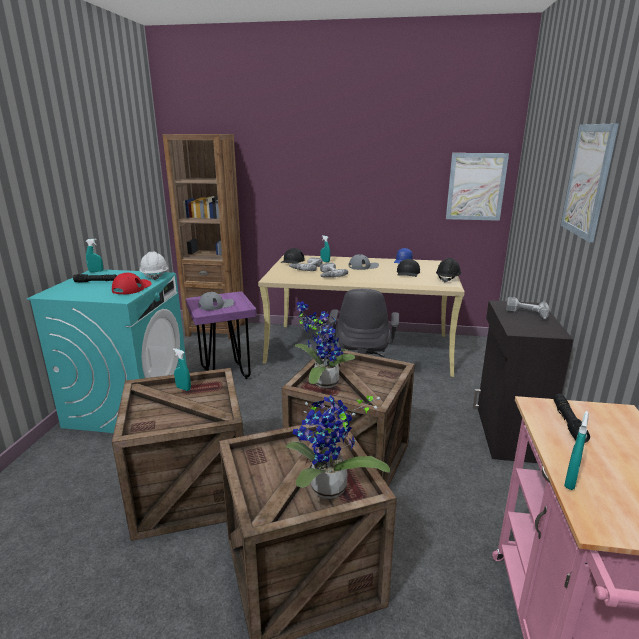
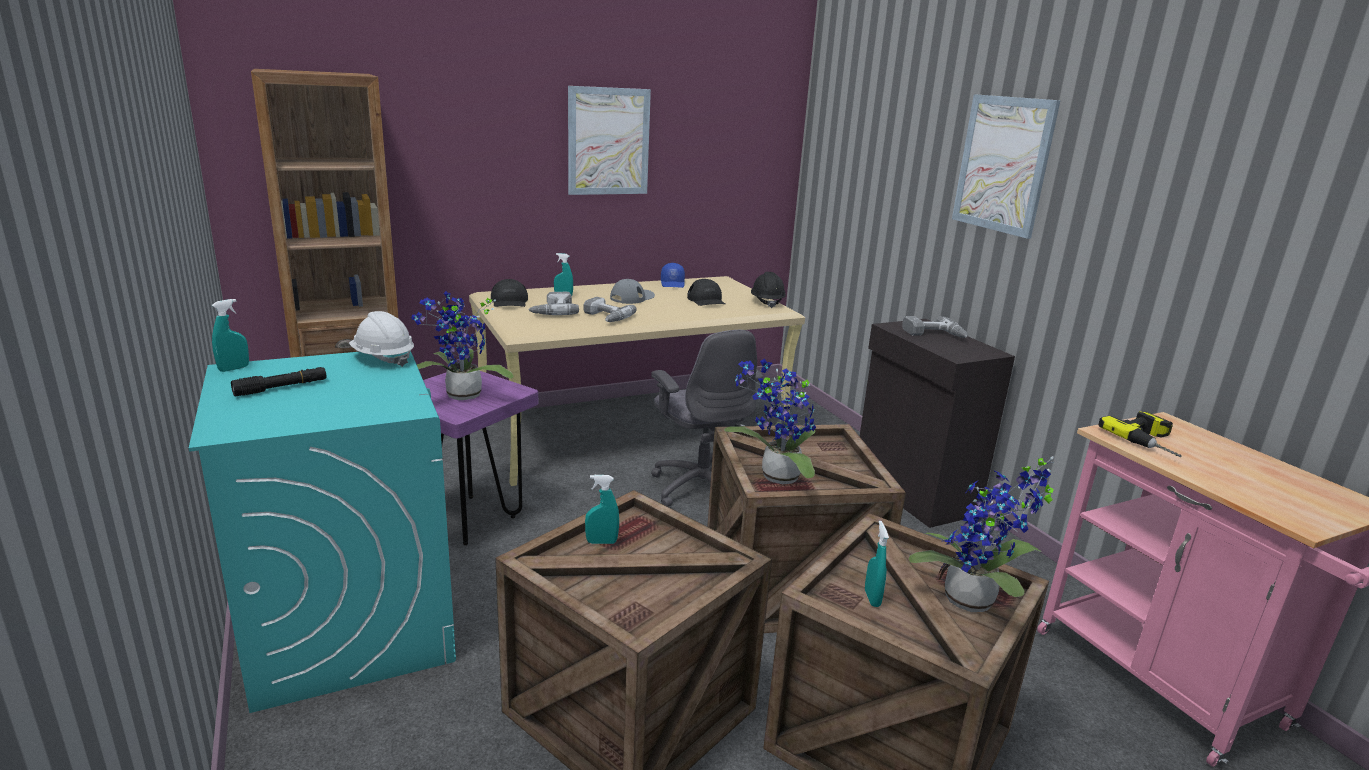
camera: 35 degrees left, 0 degrees up
red cap [112,273,152,295] -> none
grey cap [199,292,234,310] -> potted plant [411,291,513,400]
picture [446,153,509,221] -> picture moved to [568,86,651,195]
black flashlight [553,394,590,443] -> power drill [1098,411,1182,457]
turquoise spray bottle [564,411,589,490] -> turquoise spray bottle moved to [865,521,889,607]

